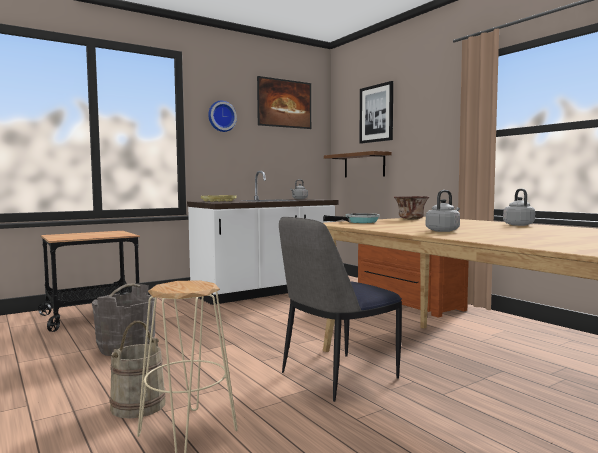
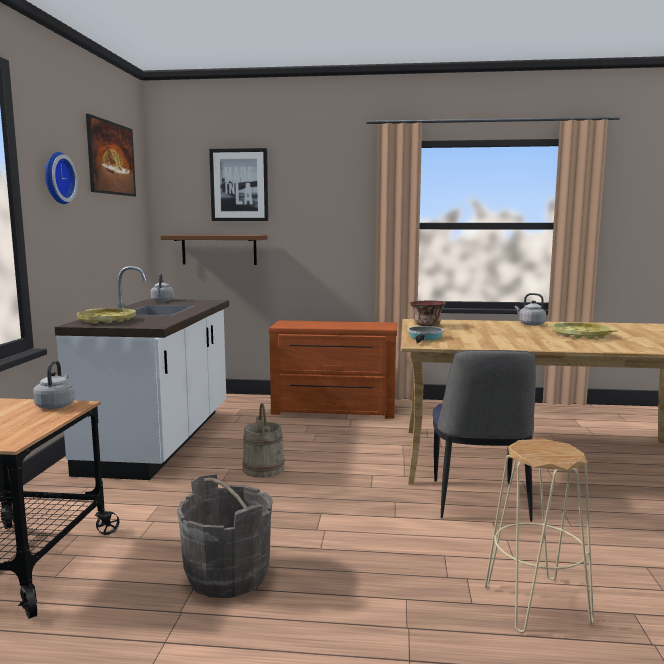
camera: 50 degrees left, 5 degrees up
beige bucket [109,321,166,419] -> beige bucket moved to [242,403,285,478]
grey kettle [426,190,460,232] -> grey kettle moved to [33,360,75,409]
none -> yellow tray [548,323,618,339]

